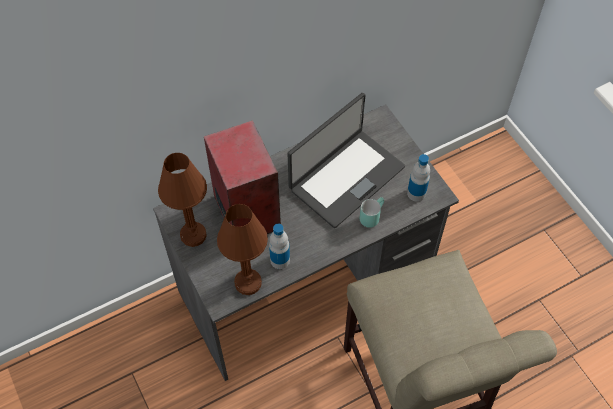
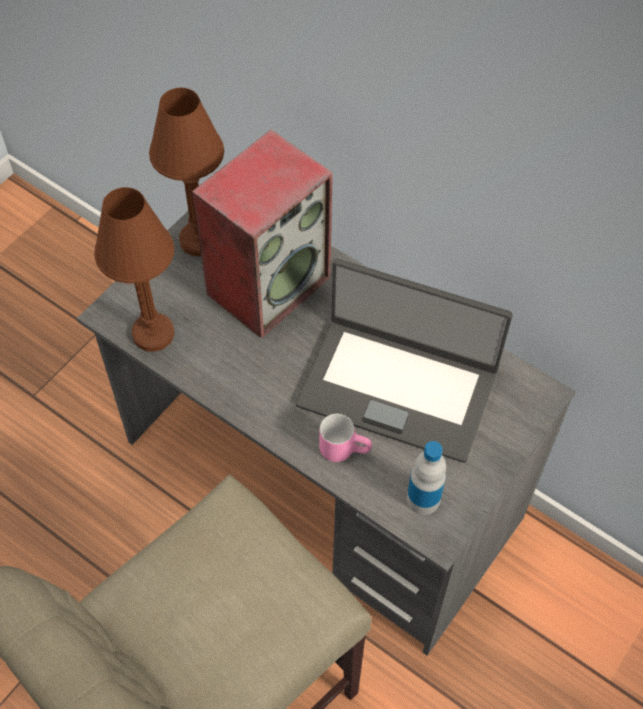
camera: 65 degrees right, 0 degrees up
bottle [269,224,290,269] -> none
turquoise mug [360,197,384,228] -> pink mug [319,414,372,462]

